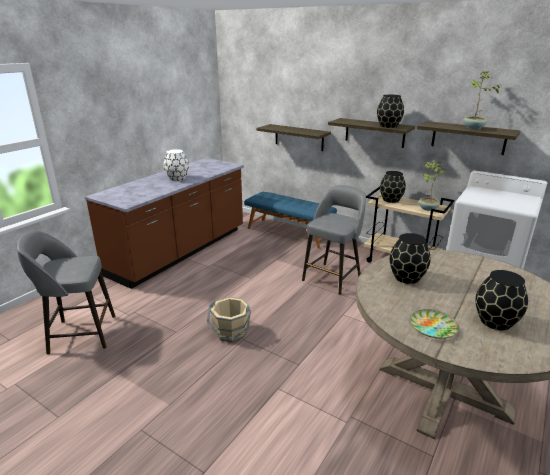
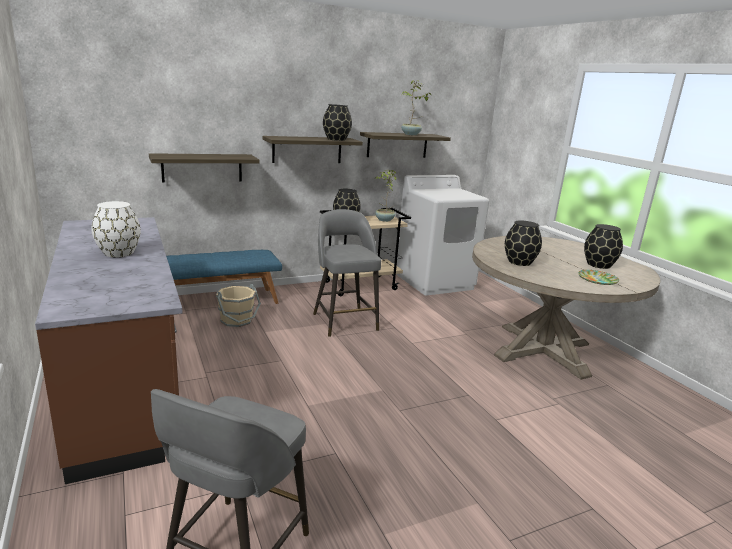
camera: 60 degrees left, 5 degrees down
beige bucket [207,297,251,342] -> beige bucket moved to [216,284,261,327]

